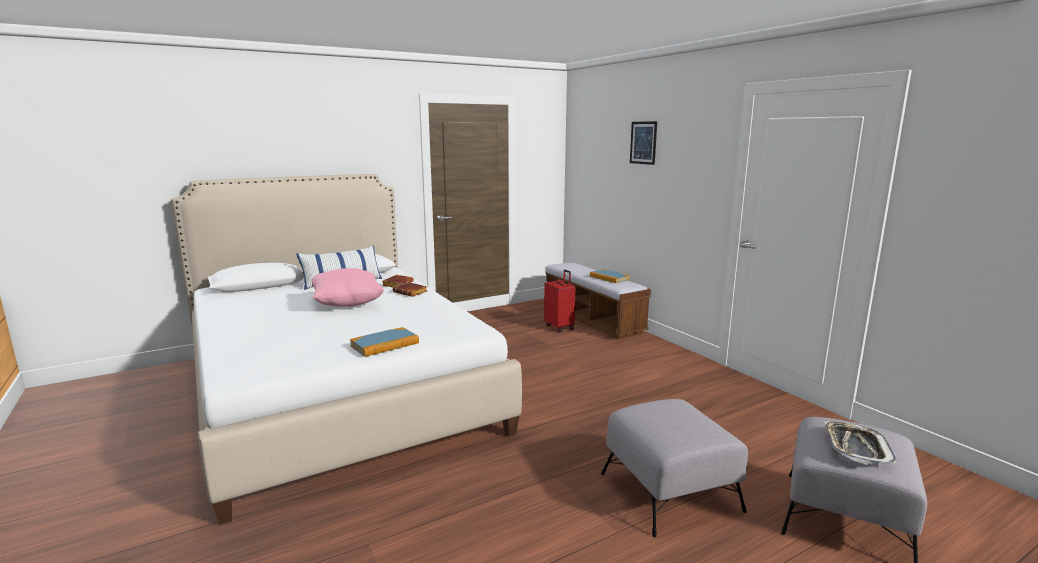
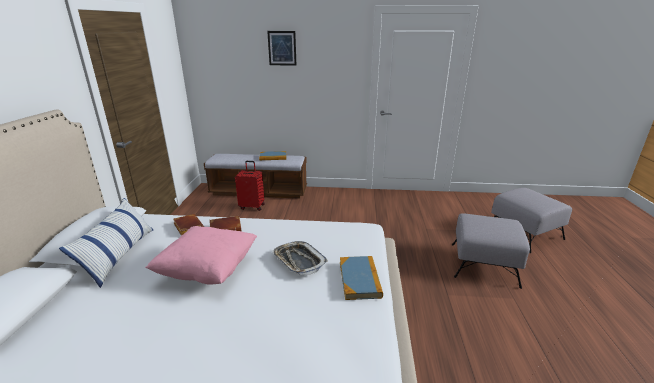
camera: 55 degrees left, 10 degrees up
tray [824,421,896,465] -> tray moved to [272,241,328,275]

